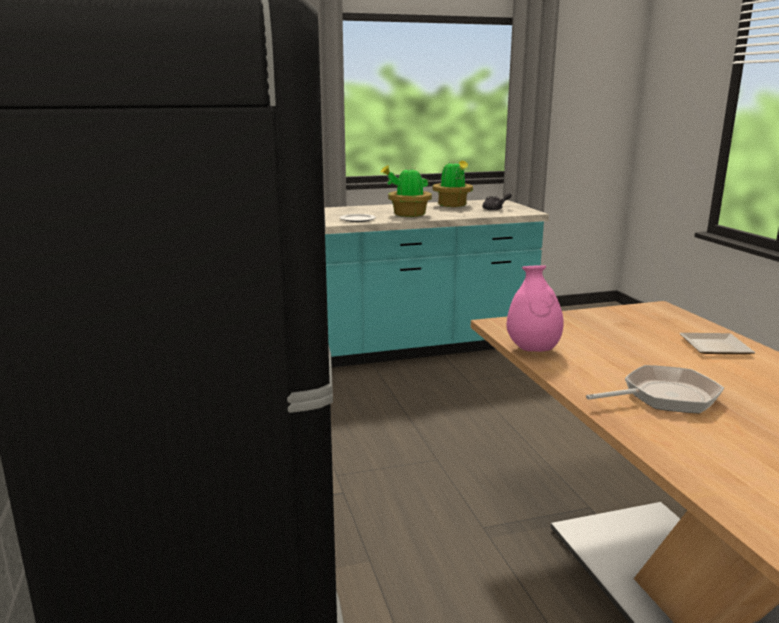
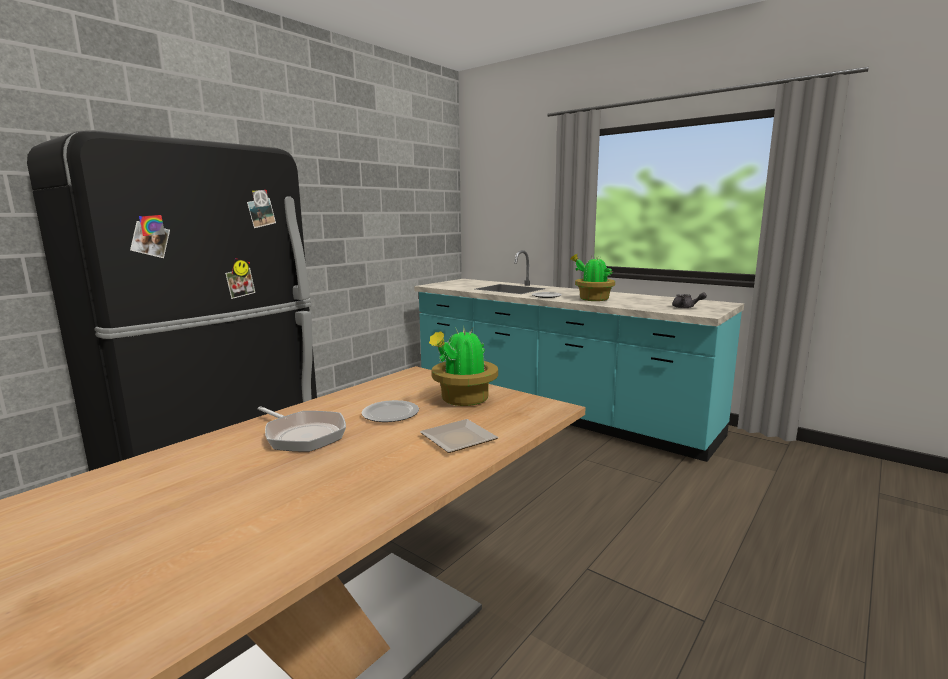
camera: 55 degrees right, 5 degrees down
potted plant [433,159,473,207] -> potted plant moved to [429,325,498,406]
pink vase [506,265,564,352] -> none
none -> plate [361,400,419,422]

